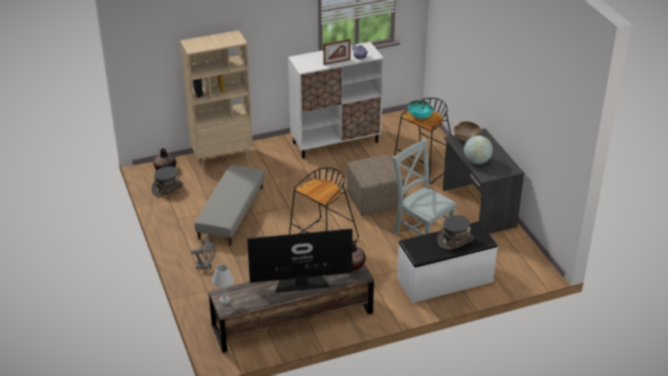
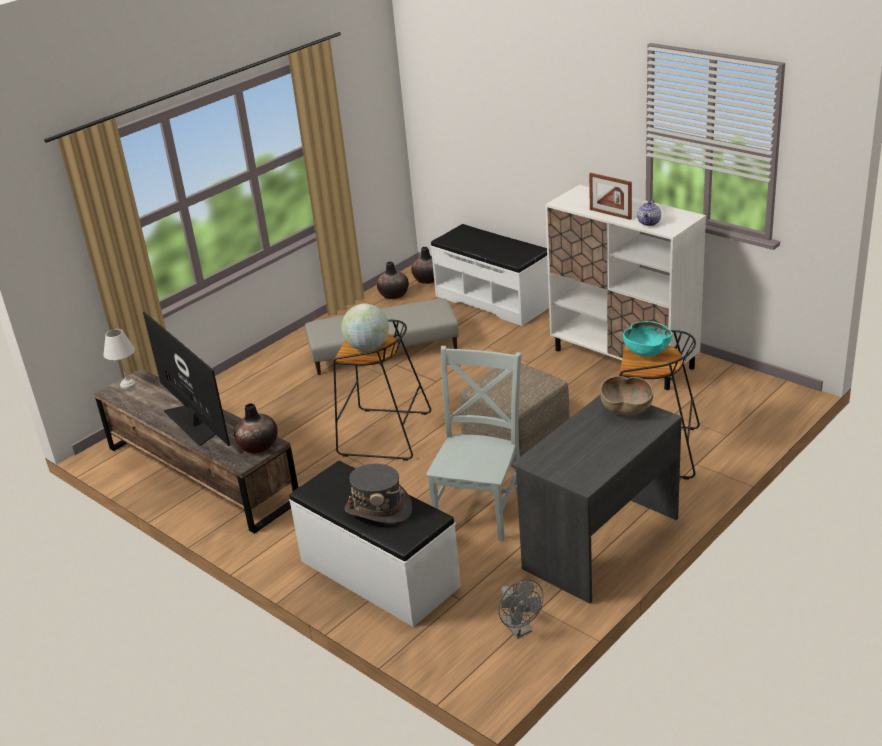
camera: 65 degrees right, 5 degrees down
grey hat [152,166,184,197] -> vase [377,262,409,299]
beige bookcase [180,30,253,169] -> white bench [430,224,549,326]
grey fan [191,236,215,268] -> grey fan moved to [498,579,543,639]
globe [464,136,493,164] -> globe moved to [341,304,389,351]

